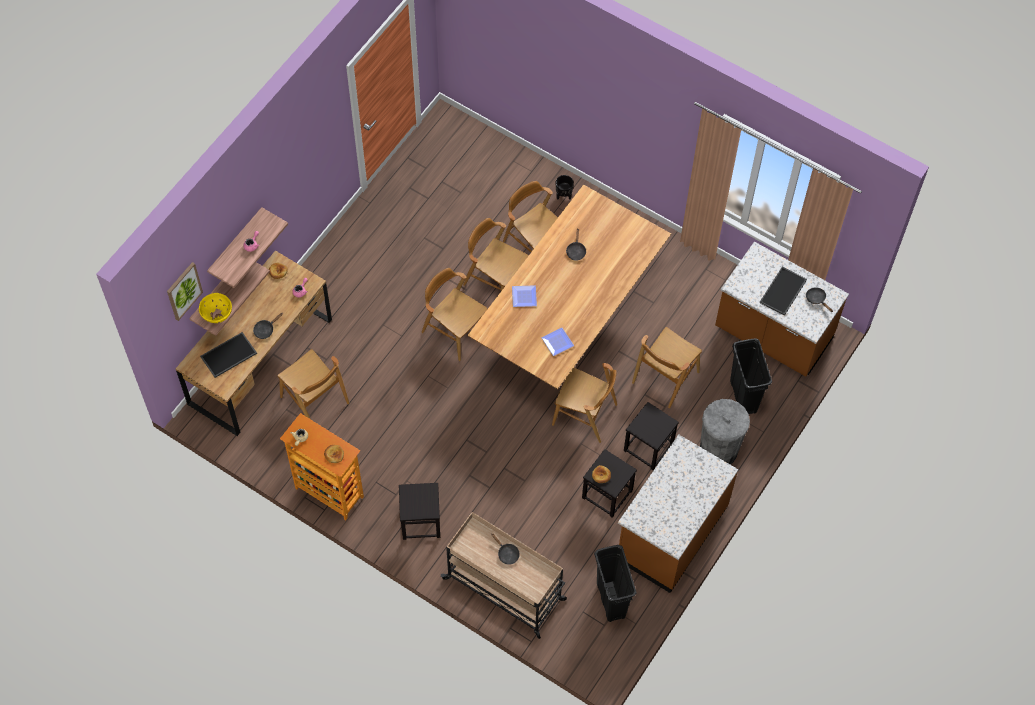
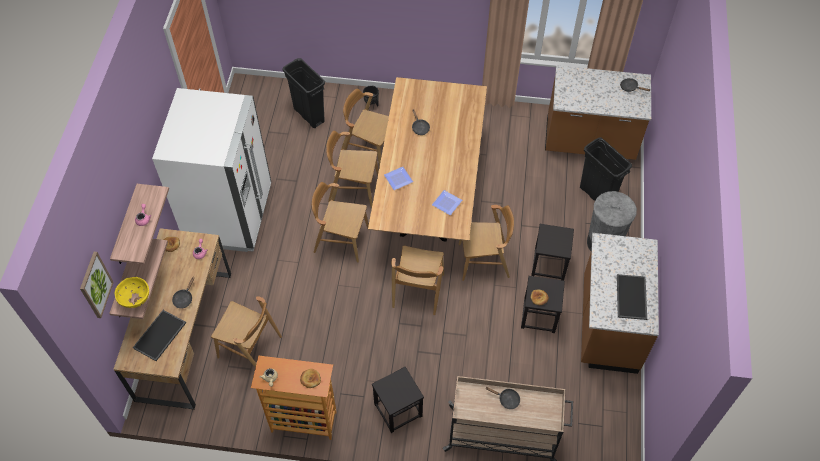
camera: 25 degrees left, 5 degrees down
black trash can [594,545,637,622] -> black trash can moved to [282,58,325,128]
brown chair [632,327,702,408] -> brown chair moved to [391,245,444,315]
tray [759,267,807,316] -> tray moved to [617,274,647,320]
none -> white fridge [152,88,271,252]

